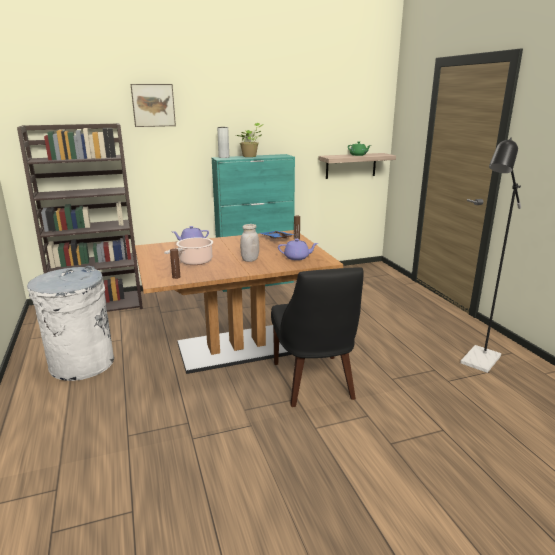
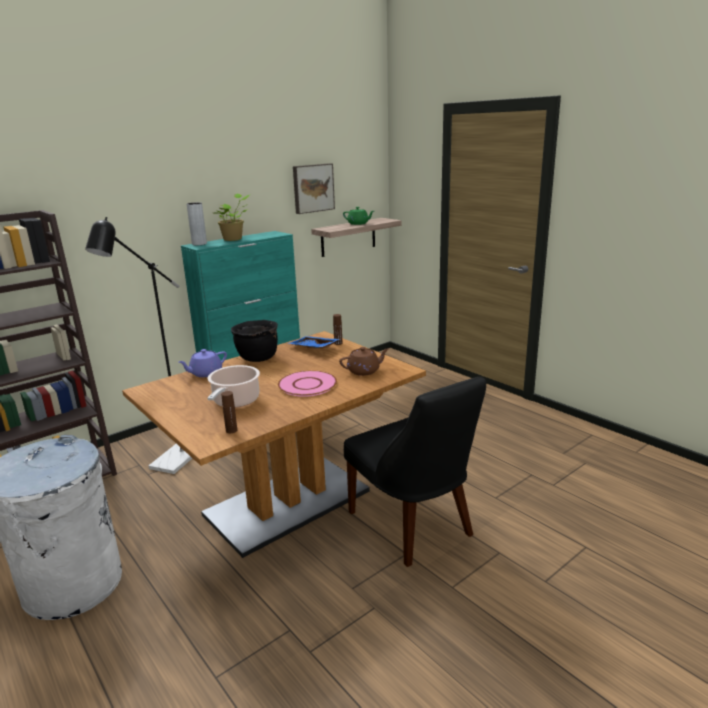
camera: 20 degrees left, 0 degrees up
picture [130,84,176,127] -> picture moved to [293,163,335,214]
white jar [240,224,259,262] -> pink plate [278,371,337,397]
purple teapot [278,239,318,260] -> brown teapot [339,347,389,376]
black floor lamp [460,137,521,373] -> black floor lamp moved to [85,217,192,474]
none -> black cooking pot [231,320,278,362]

